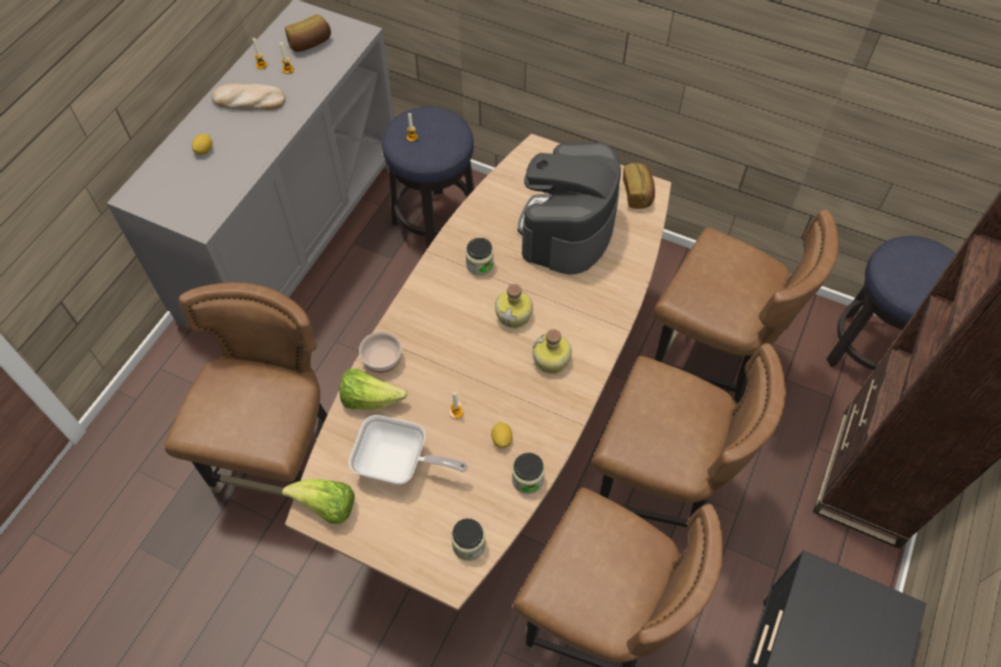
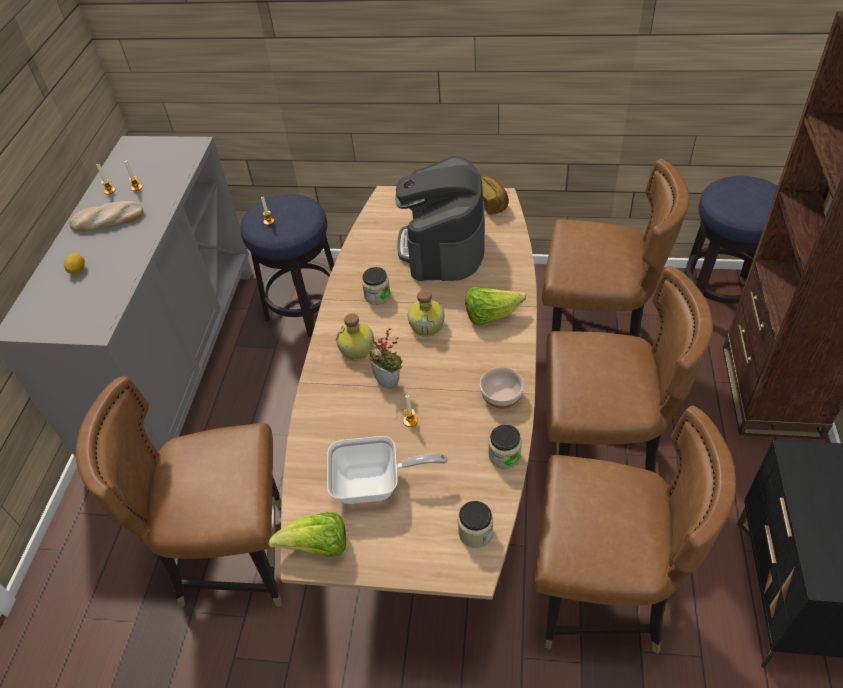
camera: 15 degrees left, 10 degrees down
brown chair [165,282,328,498] -> brown chair turned 90 degrees counterclockwise [75,376,282,608]
bread [285,14,331,52] -> none
lettuce [340,368,407,409] -> lettuce moved to [465,287,526,325]
bowl [359,331,402,373] -> bowl moved to [480,367,524,409]
lemon [491,421,512,448] -> none
bottle [532,329,572,374] -> bottle moved to [336,313,374,360]
none -> potted plant [369,328,403,389]

